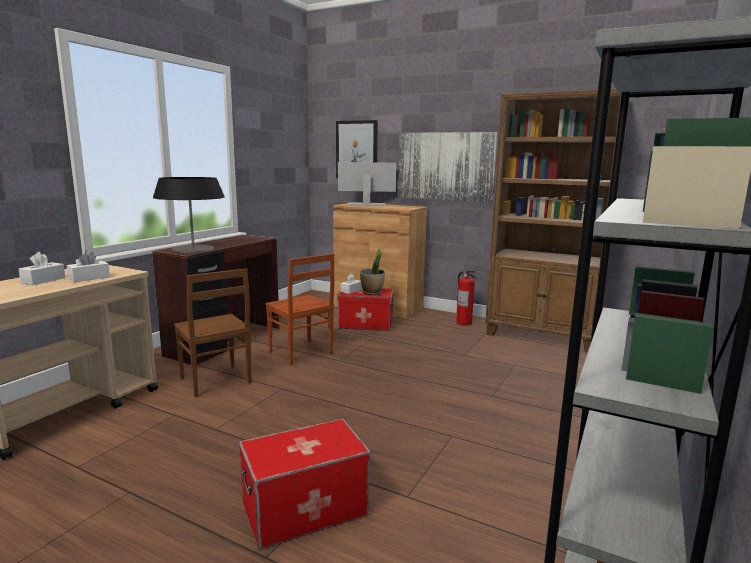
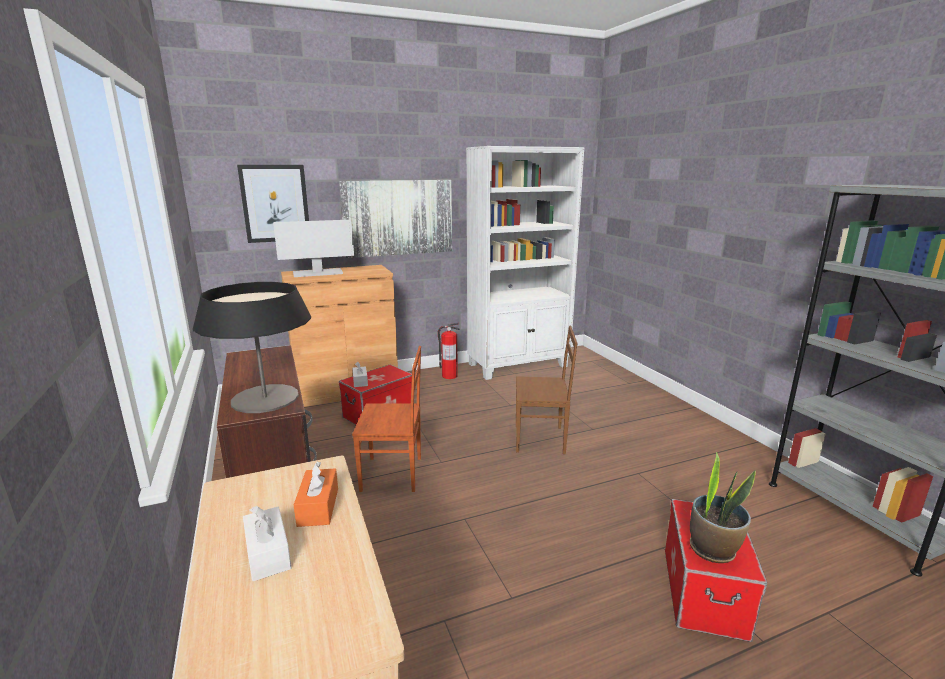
camera: 50 degrees left, 5 degrees up
white tissue box [67,250,110,282] -> orange tissue box [294,461,338,527]
brown chair [174,268,251,397] -> brown chair moved to [516,326,578,454]
monitor [338,162,397,206] -> monitor turned 150 degrees counterclockwise [273,220,354,277]
potted plant [360,246,385,295] -> potted plant moved to [690,452,756,563]
brown bookcase [485,89,630,353] -> white bookcase [466,146,584,380]

